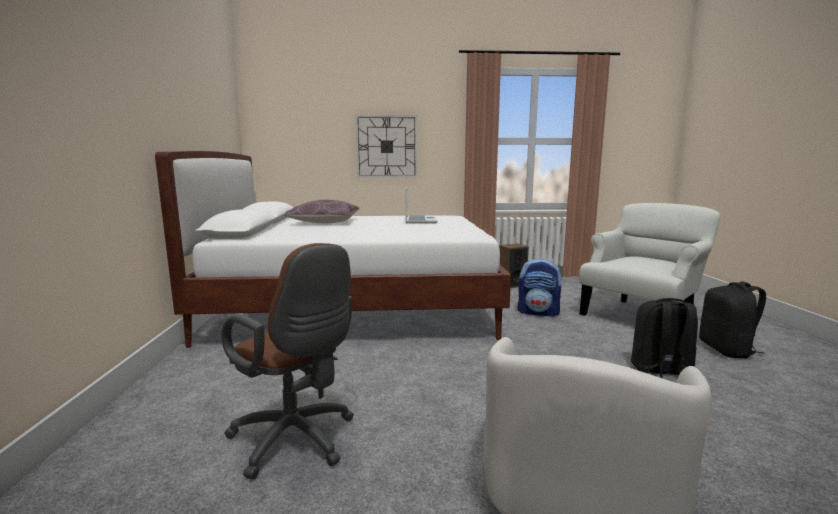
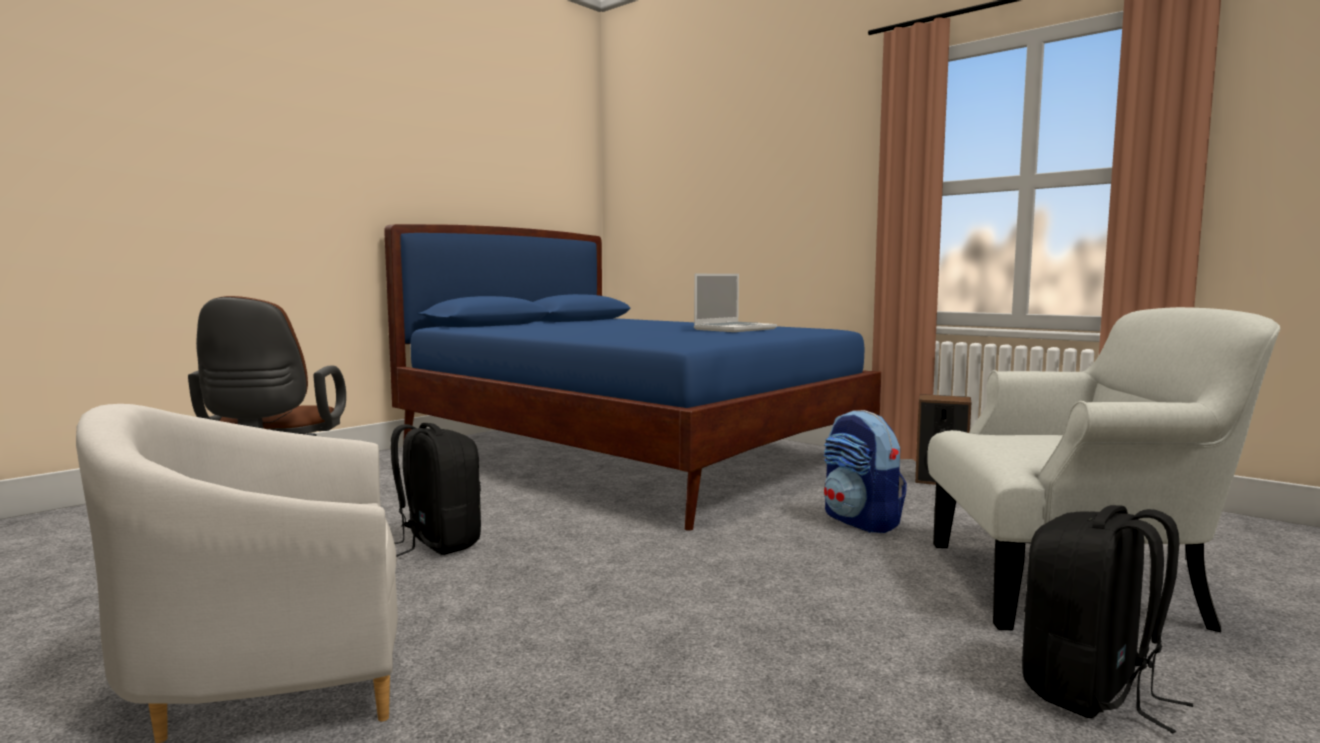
camera: 45 degrees right, 5 degrees down
white bed [155,151,511,348] -> blue bed [384,224,881,531]
brown pillow [284,200,359,224] -> none
wall clock [355,115,417,178] -> none
black backpack [631,298,698,379] -> black backpack moved to [391,423,481,557]

